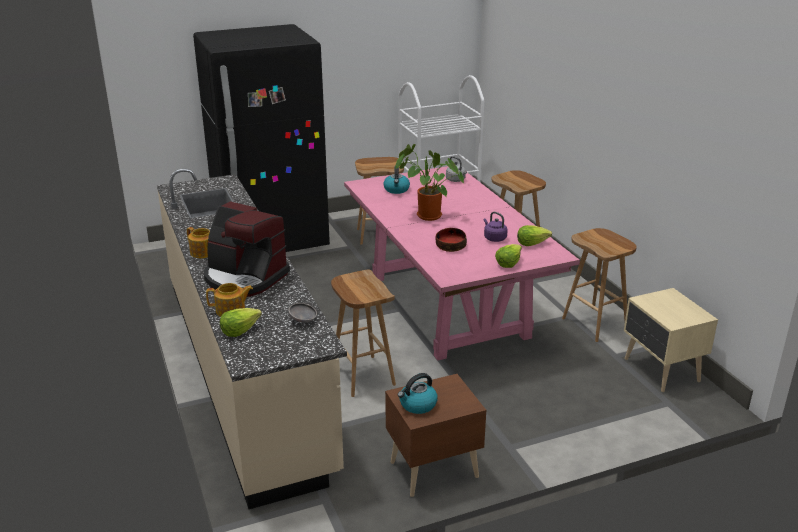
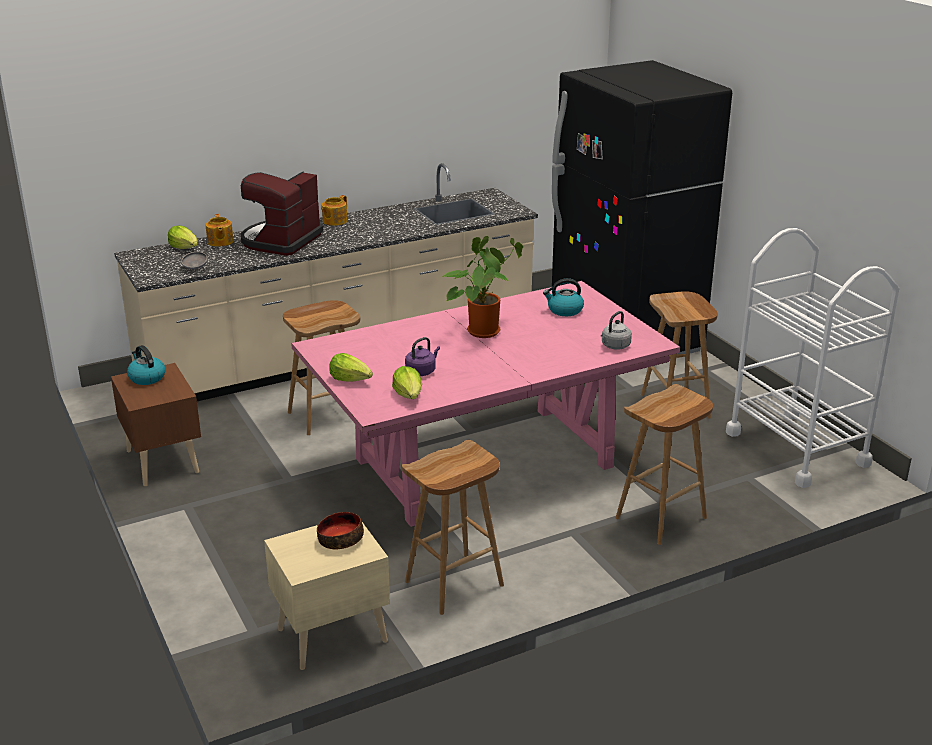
camera: 85 degrees right, 0 degrees up
bowl [436,228,467,252] -> bowl moved to [317,512,364,549]

